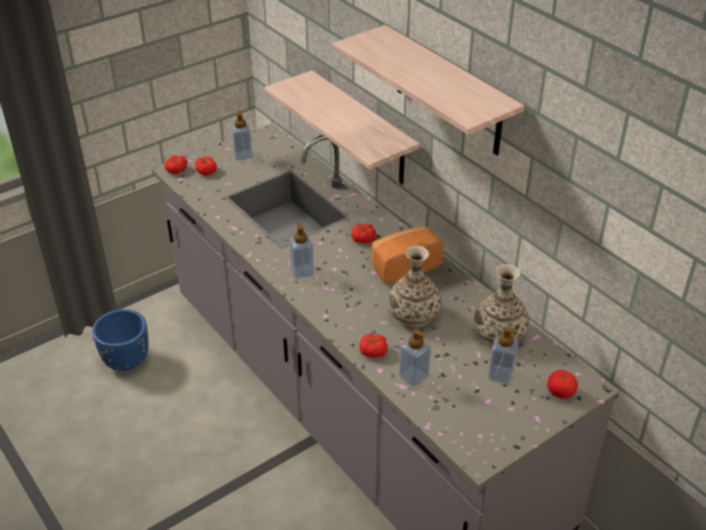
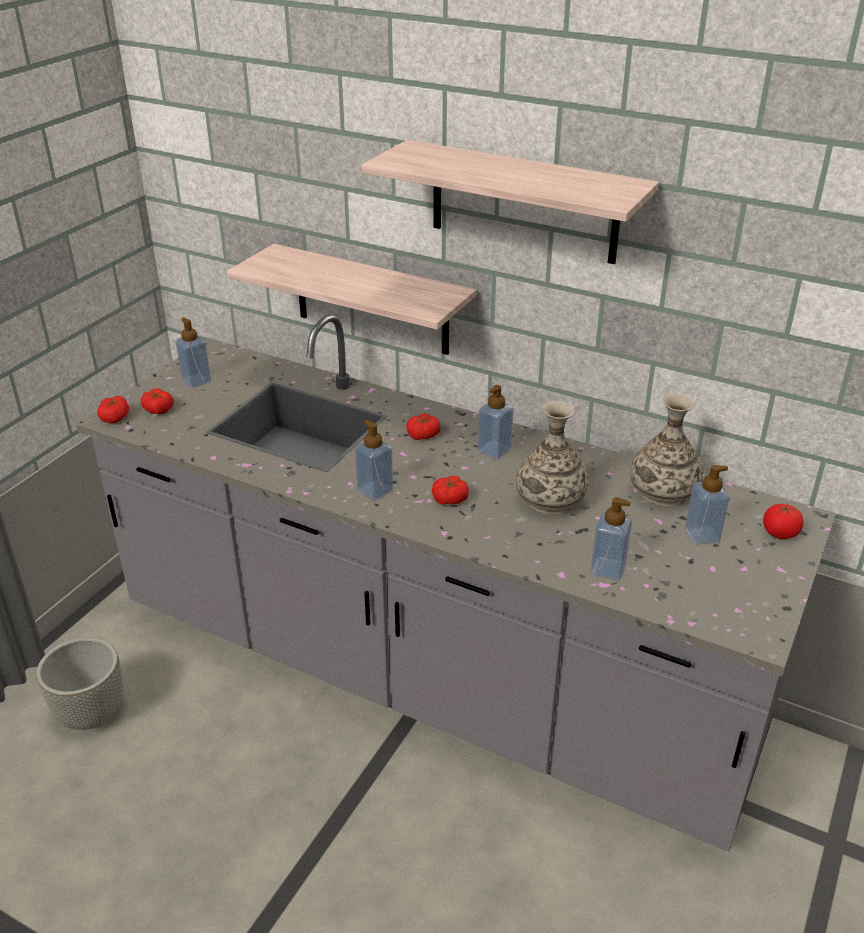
camera: 25 degrees left, 5 degrees down
blue planter [92,309,149,371] -> grey planter [36,637,123,730]
tomato [360,334,388,358] -> tomato moved to [432,476,469,505]
bread [371,226,444,284] -> soap dispenser [478,385,514,459]

